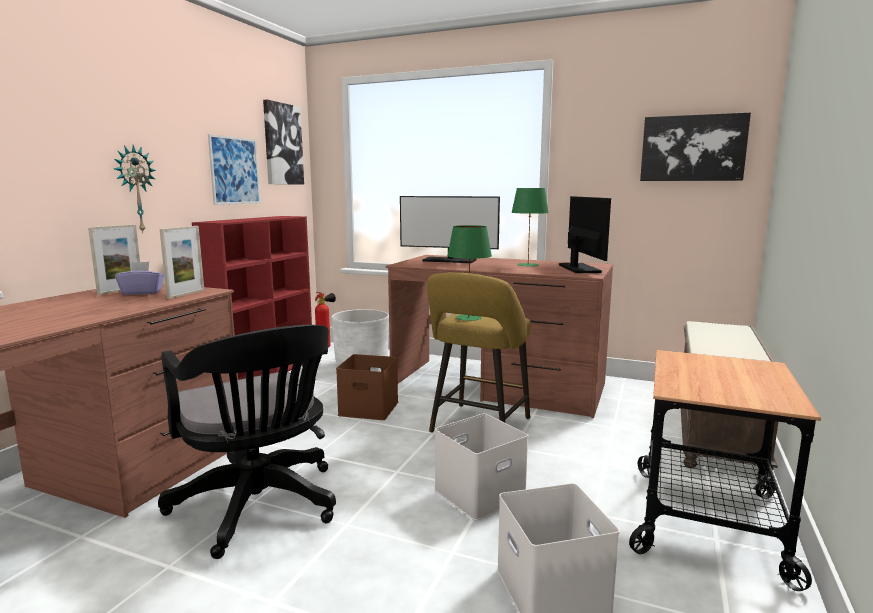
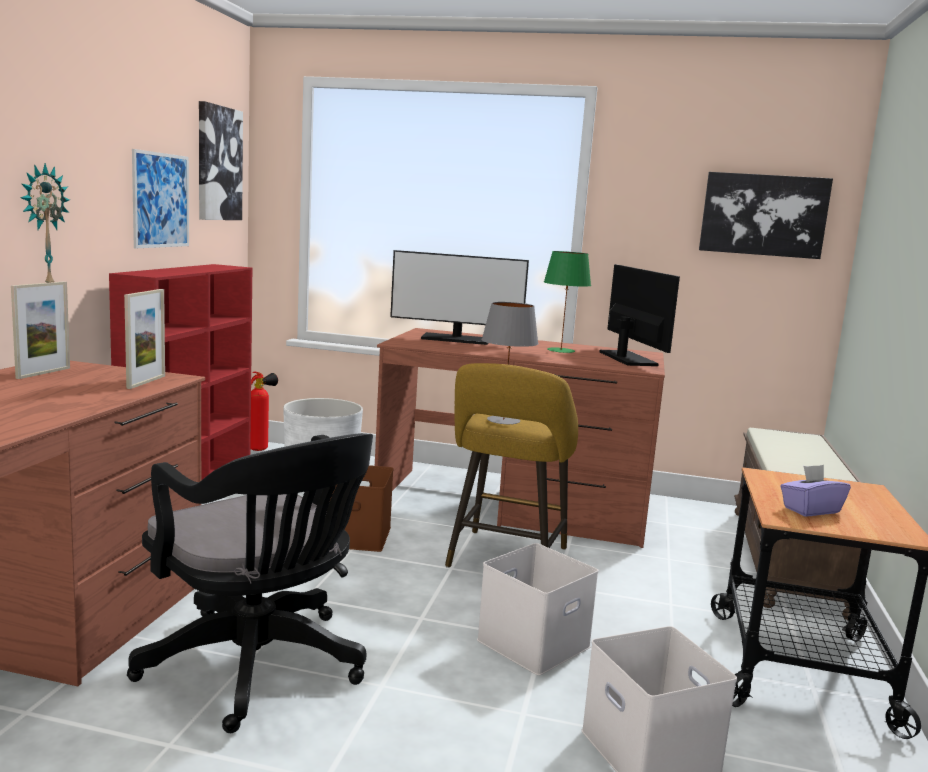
camera: 10 degrees left, 0 degrees up
purple tissue box [115,262,164,295] -> purple tissue box moved to [780,465,851,516]
green table lamp [447,225,492,321] -> grey table lamp [481,302,539,425]

